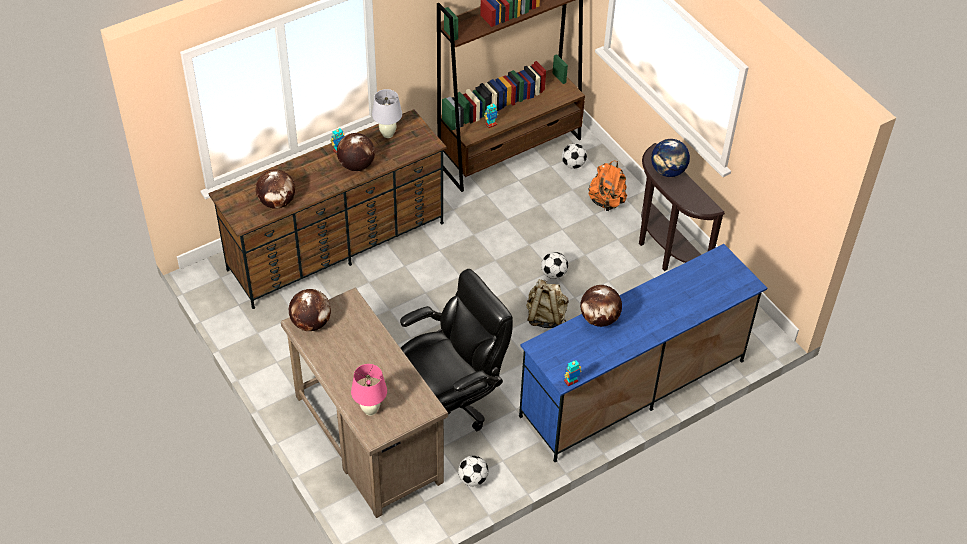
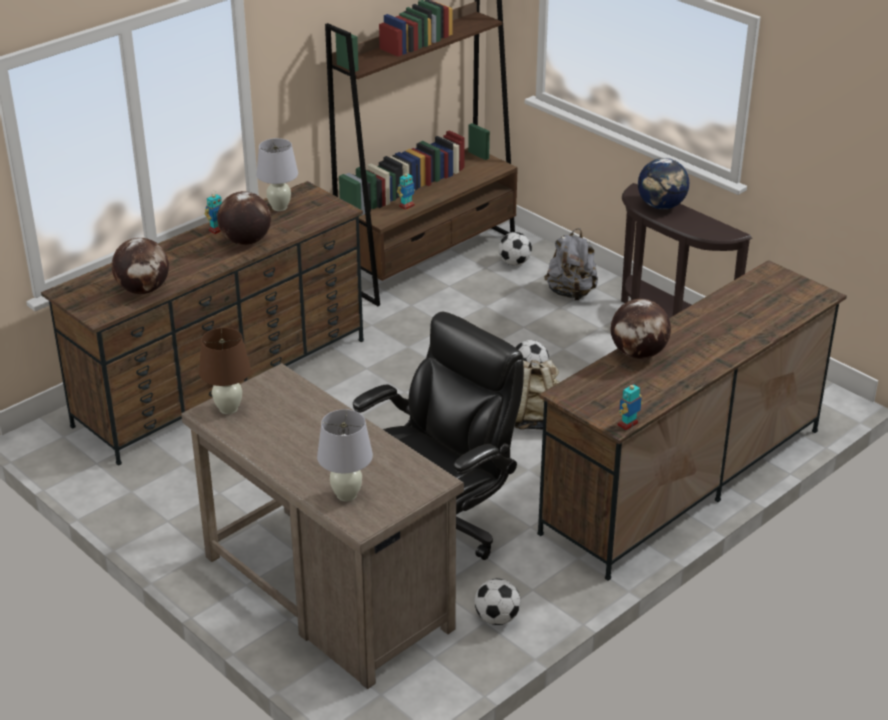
camera: 10 degrees left, 15 degrees down
globe [289,289,331,331] -> brown table lamp [199,328,251,414]
pink table lamp [351,364,387,416] -> white table lamp [317,409,373,502]
blue dresser [519,244,767,462] -> brown dresser [537,260,847,581]
orange backpack [588,161,627,211] -> grey backpack [544,228,598,301]

